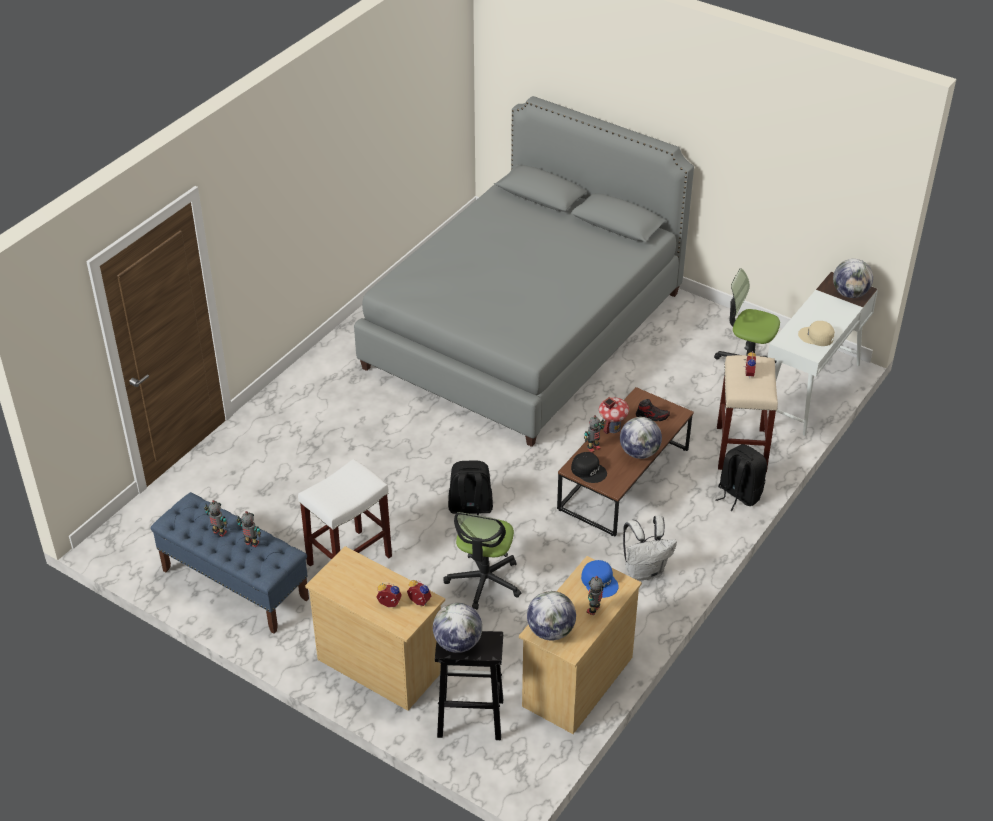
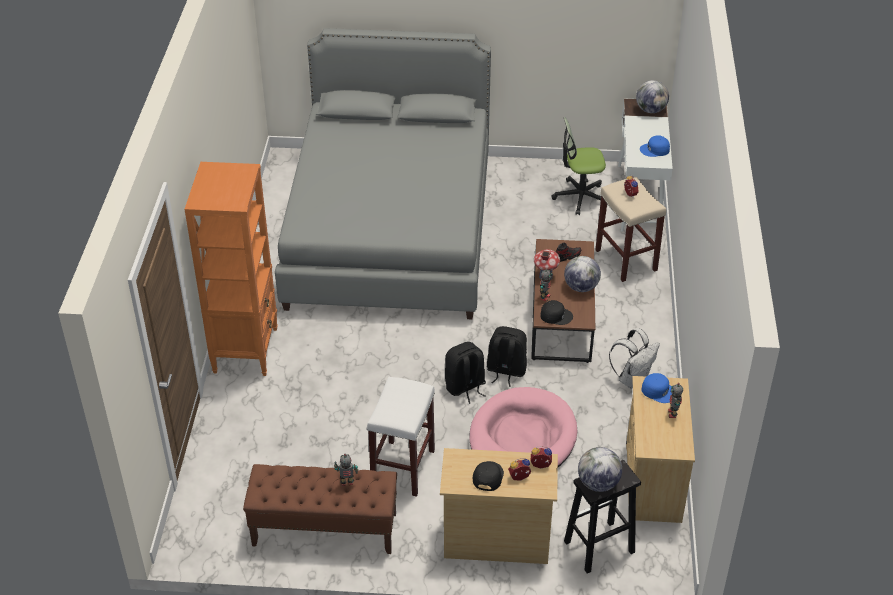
camera: 30 degrees left, 0 degrees up
blue bench [150,492,309,634] -> brown bench [243,464,397,554]
toy robot [204,500,227,537] -> none
office chair [443,512,521,610] -> pink dog bed [469,387,577,467]
globe [527,591,576,641] -> none
black backpack [715,444,767,511] -> black backpack moved to [487,326,527,387]
beige cap [798,321,835,346] -> blue cap [640,135,670,157]
none -> orange bookcase [184,162,278,376]
none -> black cap [473,461,504,491]

